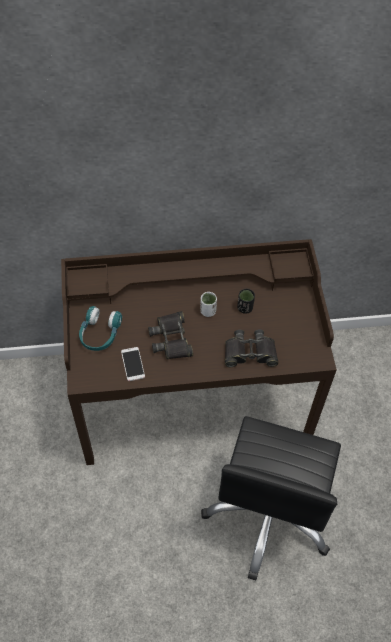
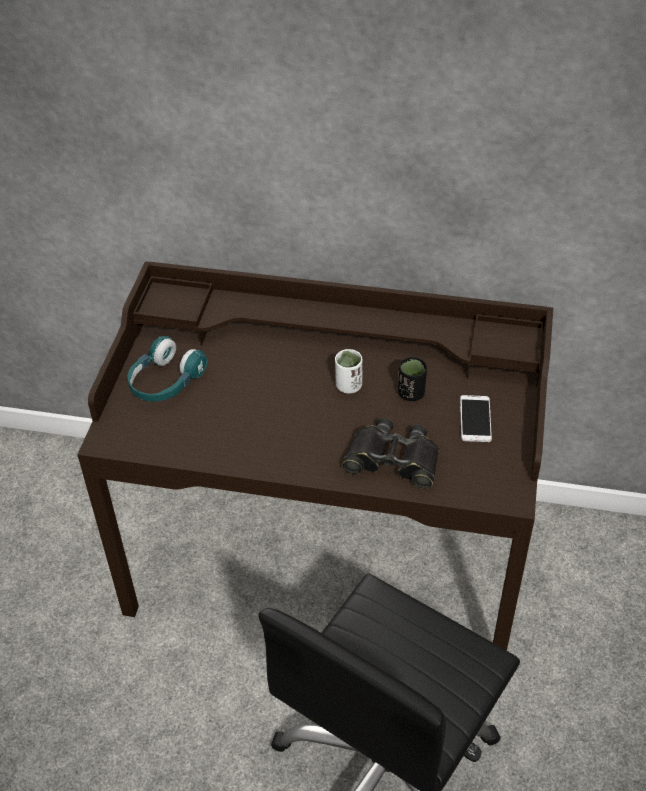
camera: 20 degrees right, 10 degrees down
phone [121,347,145,381] -> phone moved to [460,395,492,442]
black binoculars [148,311,193,359] -> none

